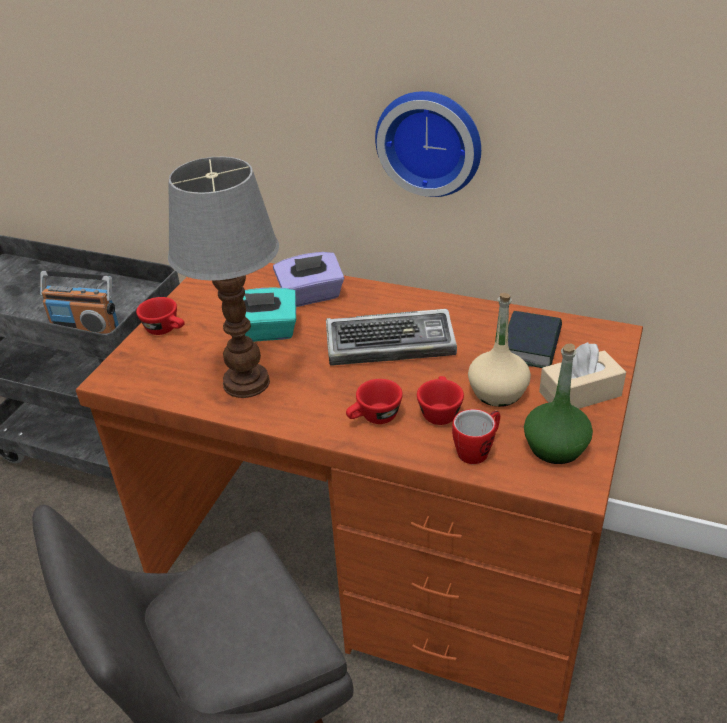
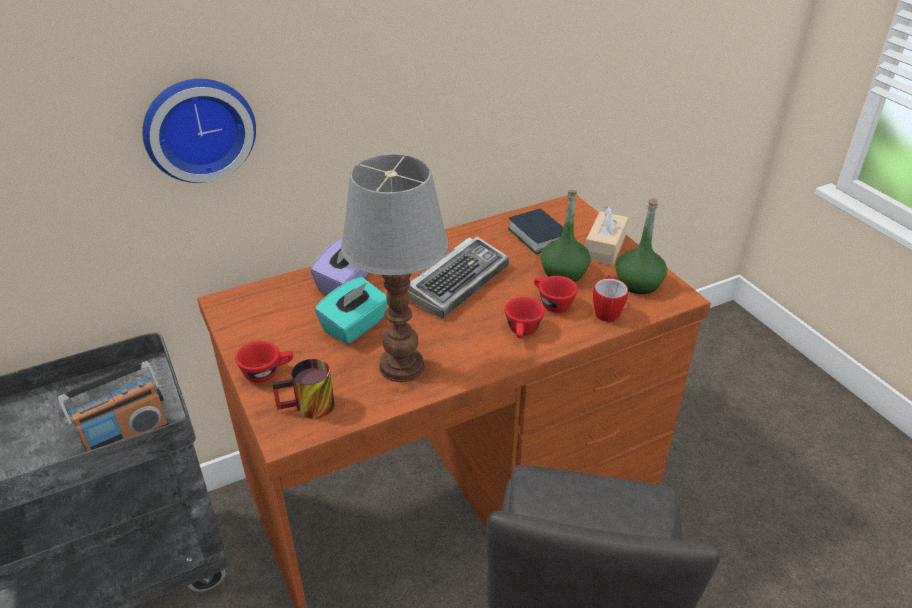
camera: 50 degrees left, 0 degrees up
wall clock [375,91,481,197] -> wall clock moved to [142,79,256,183]
beige bottle [468,293,531,407] -> green bottle [541,190,591,282]
none -> mug [272,359,334,419]

